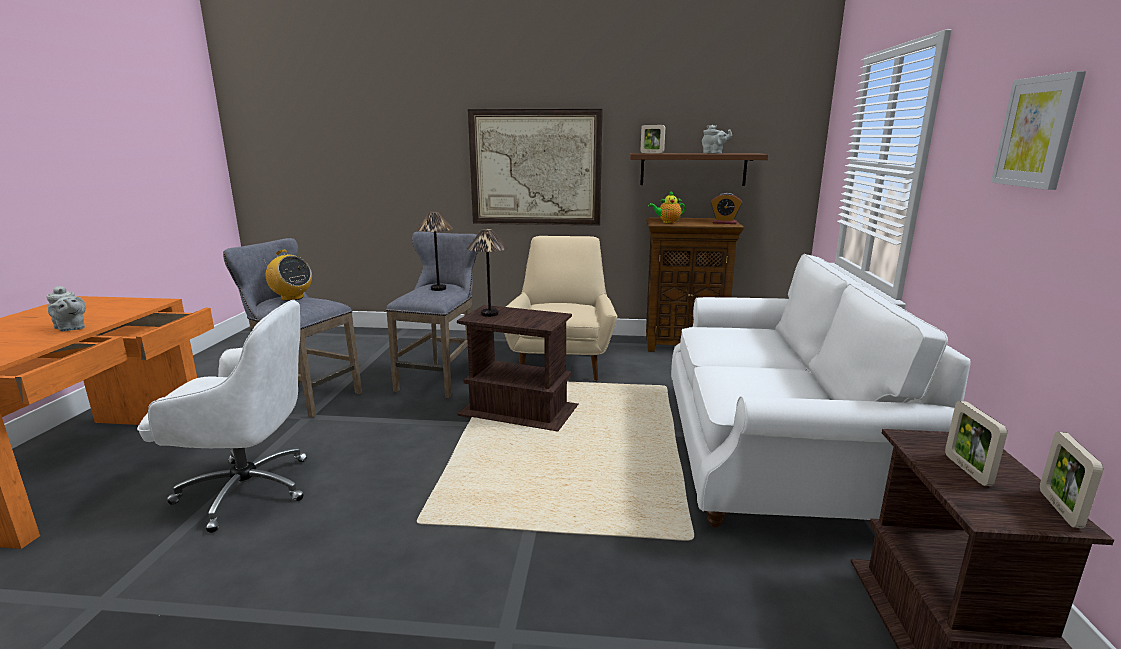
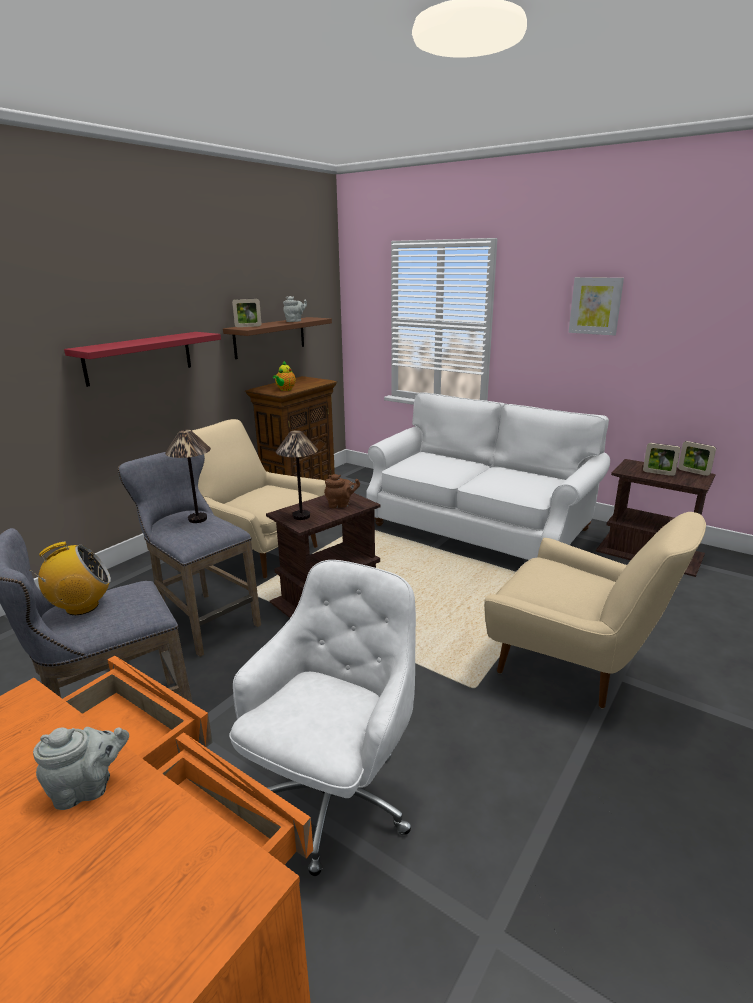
camera: 60 degrees left, 5 degrees up
picture [468,109,603,226] -> red shelf [64,332,221,387]
alarm clock [711,193,742,224] -> none
none -> brown teapot [324,474,360,508]
none -> beige armchair [484,512,706,708]

